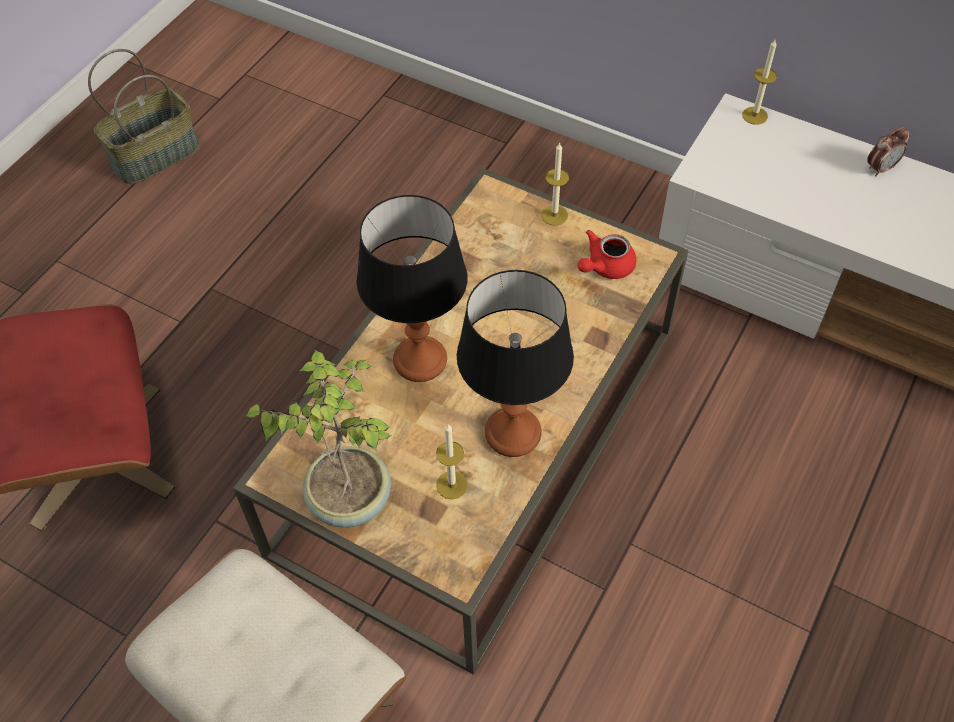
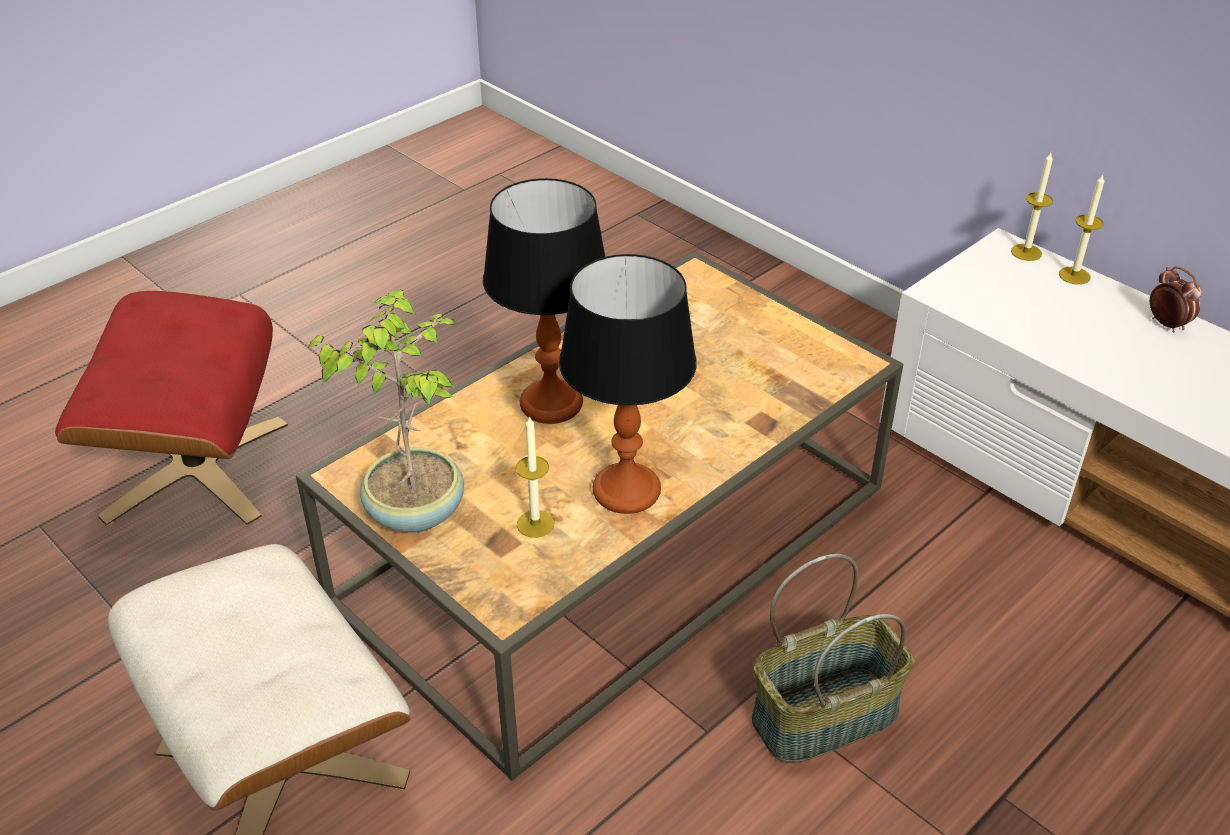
camera: 15 degrees right, 15 degrees down
basket [88,49,199,184] -> basket moved to [752,554,914,763]
candle [542,142,569,225] -> candle moved to [1059,174,1104,285]
red teapot [577,230,636,279] -> none
alarm clock [867,127,910,176] -> alarm clock turned 105 degrees counterclockwise [1150,266,1202,333]

